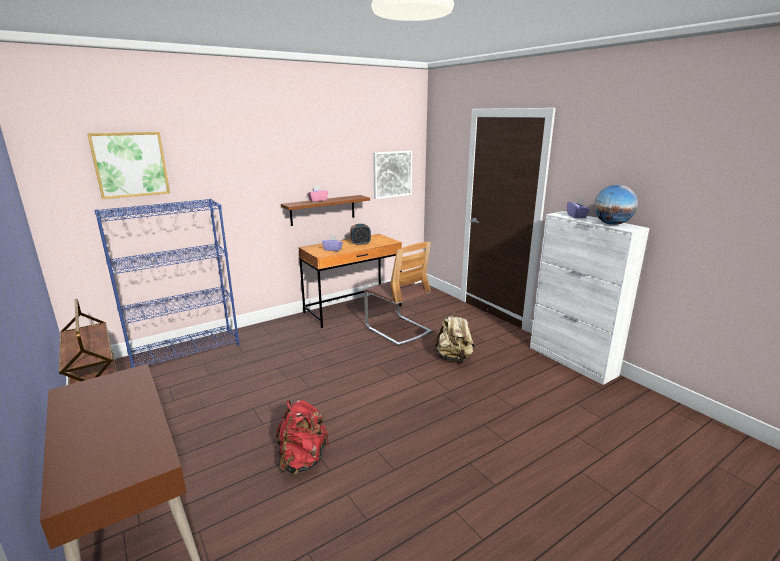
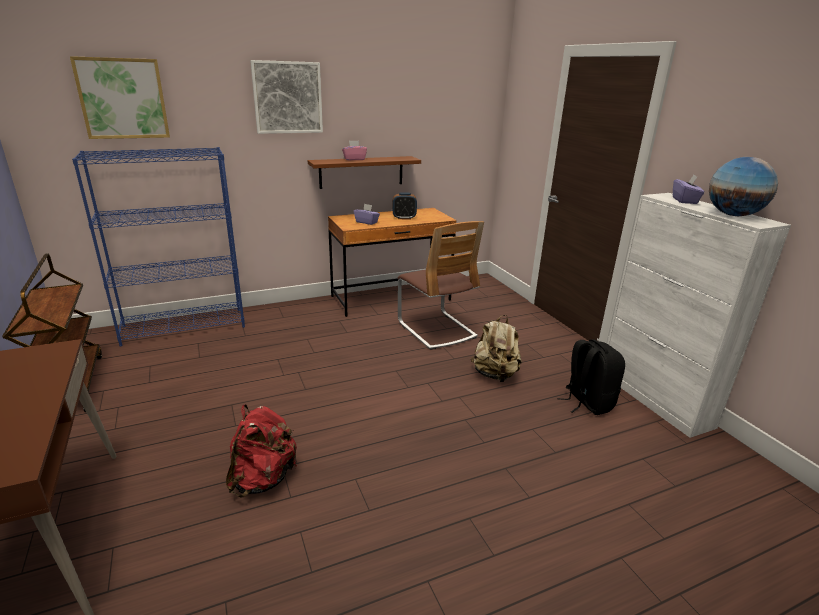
camera: 10 degrees right, 5 degrees up
picture [373,151,412,199] -> picture moved to [250,60,323,134]
none -> black backpack [557,339,625,415]

